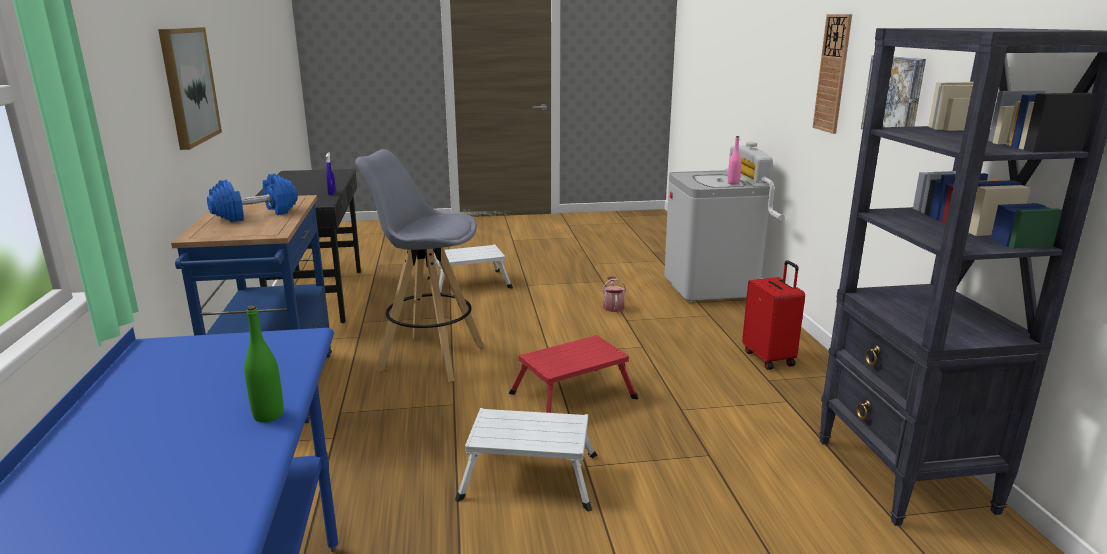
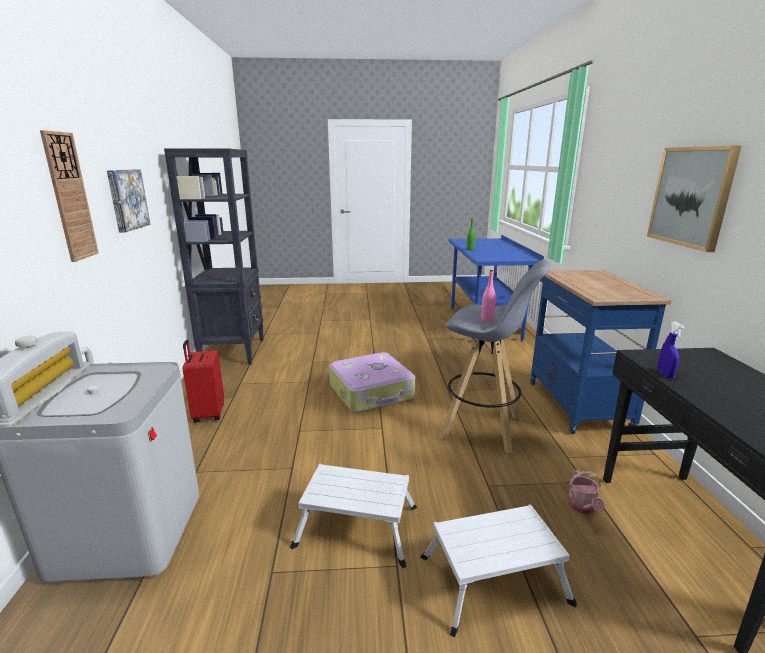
camera: 175 degrees left, 0 degrees up
blue dumbbell [207,173,298,222] -> none
white step ladder [455,408,597,512] -> white step ladder moved to [290,464,417,568]
red step ladder [508,335,639,413] -> suitcase [329,352,415,412]
watering can [602,276,626,312] -> watering can moved to [568,470,605,514]
pink bottle [728,136,742,185] -> pink bottle moved to [481,270,496,322]

